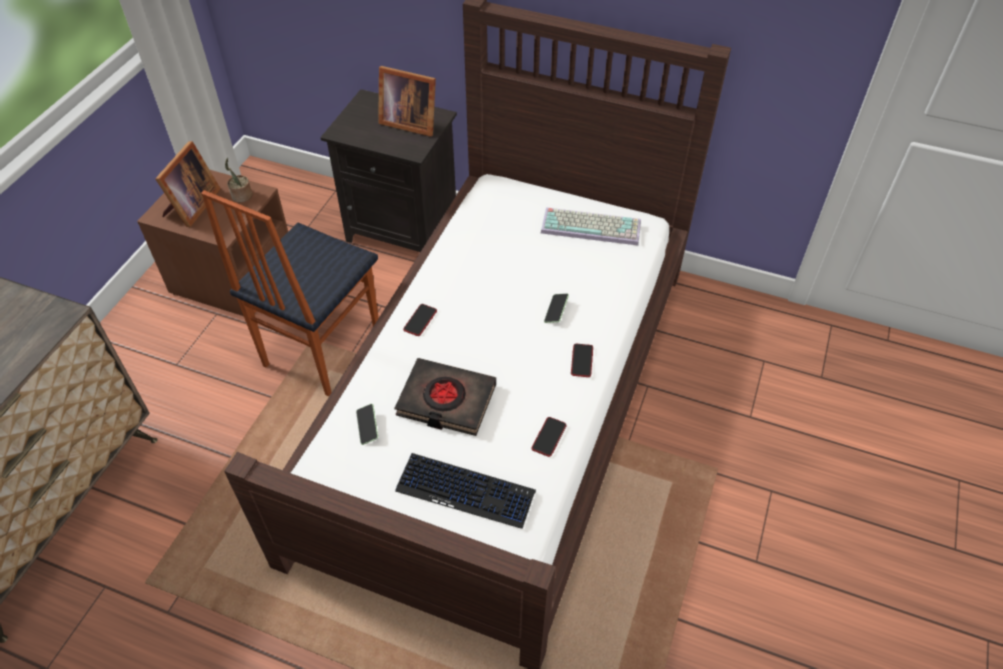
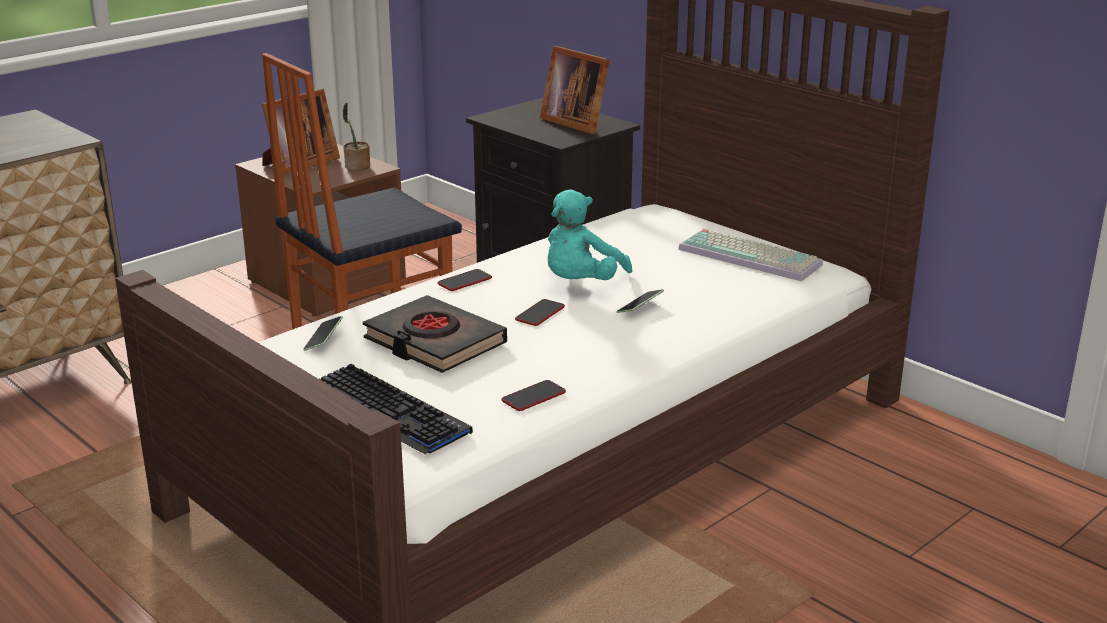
camera: 25 degrees right, 25 degrees down
phone [571,344,593,377] -> phone moved to [515,299,565,326]
none -> turquoise plush toy [548,189,632,280]

